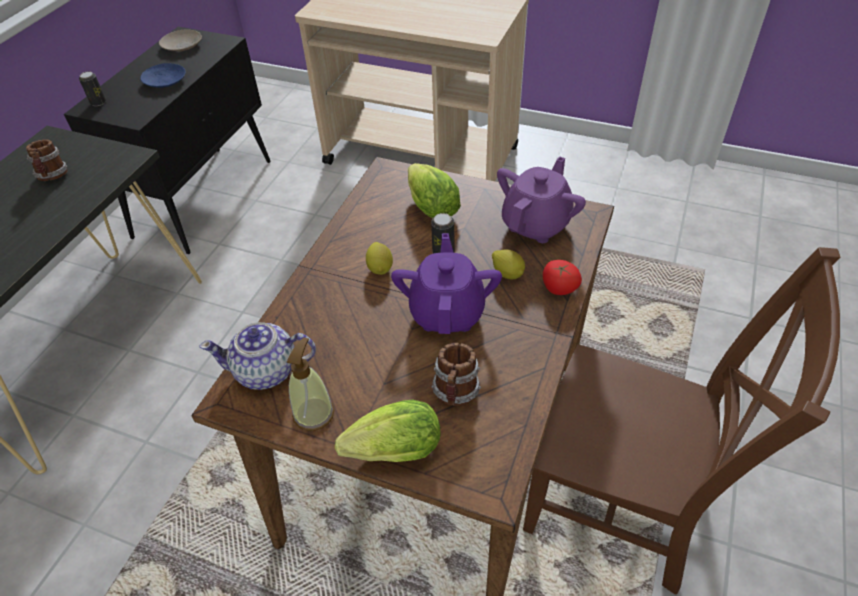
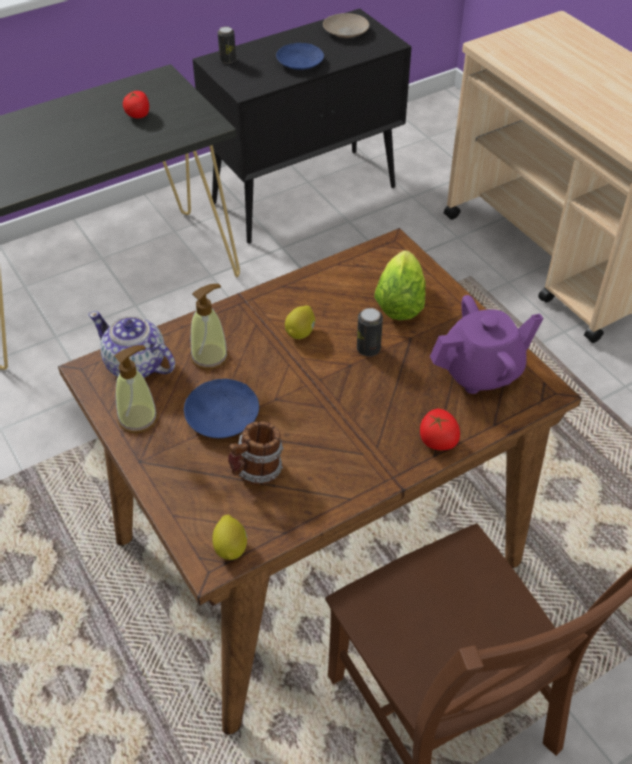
camera: 35 degrees right, 0 degrees up
mug [26,139,68,181] -> tomato [123,91,149,118]
lettuce [335,400,441,462] -> none
purple teapot [391,233,502,334] -> none
lemon [492,249,525,280] -> lemon moved to [212,515,247,560]
none -> blue plate [184,379,259,438]
none -> soap dispenser [191,284,228,370]

